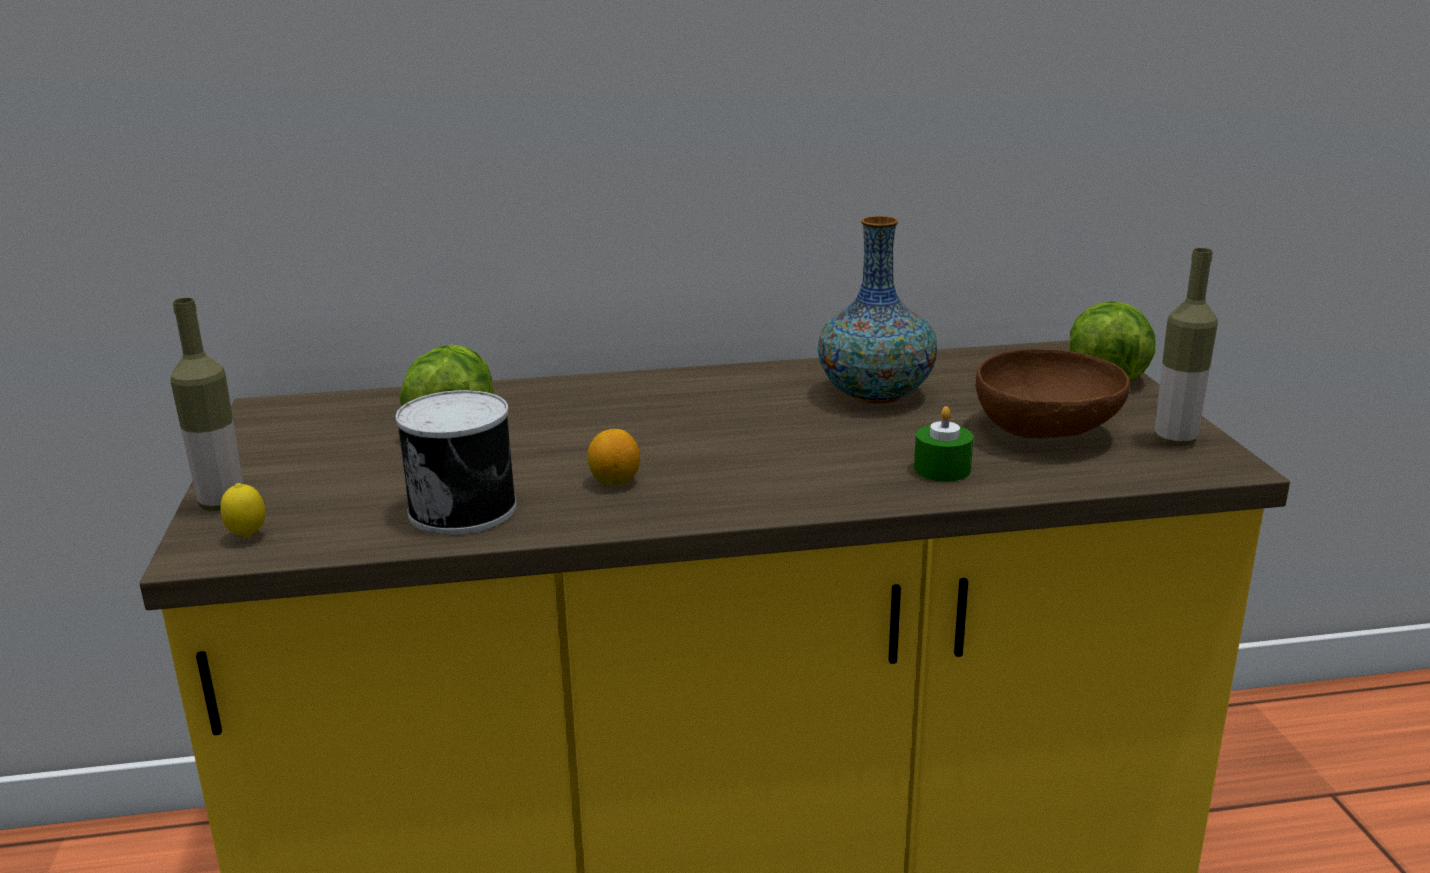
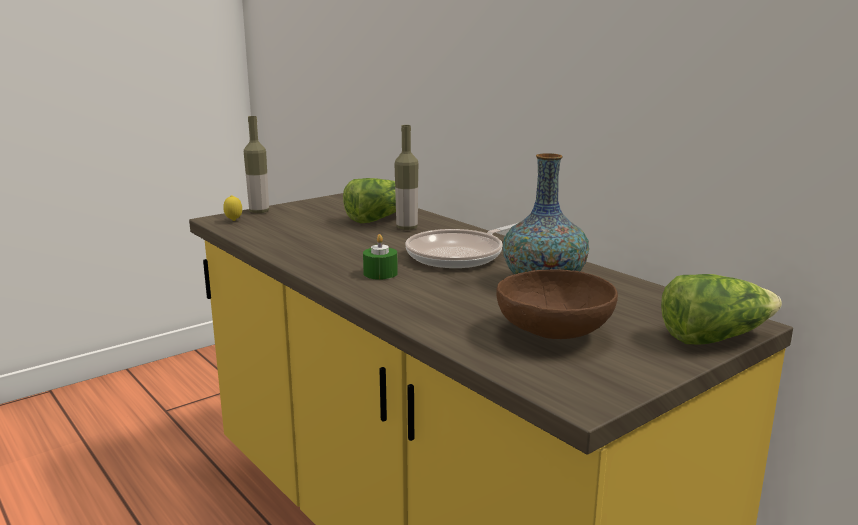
camera: 60 degrees right, 5 degrees down
can [396,390,517,535] -> none
lemon [587,429,640,486] -> none
green candle [914,406,974,481] -> green candle moved to [363,234,398,280]
bottle [1155,248,1218,446] -> bottle moved to [395,125,418,230]
none -> frying pan [406,223,517,268]

